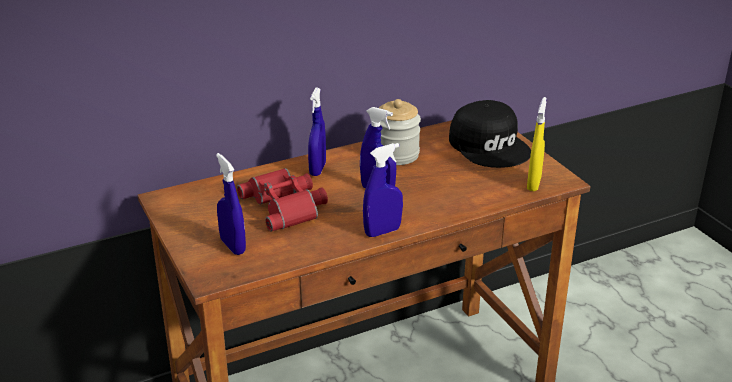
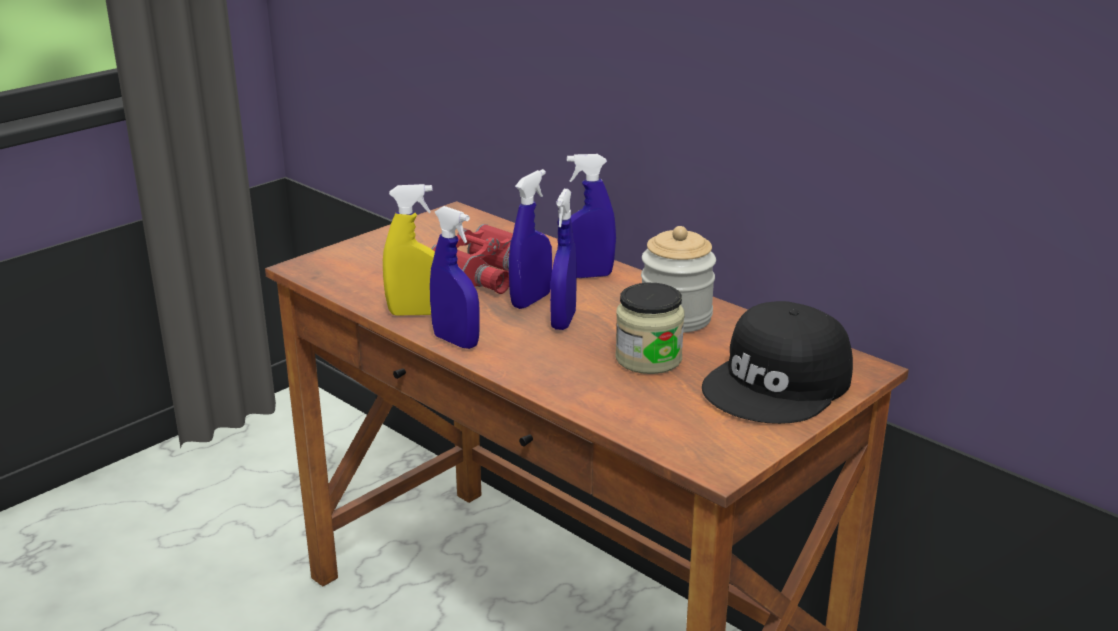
camera: 70 degrees right, 5 degrees down
blue spray bottle [216,153,246,255] -> blue spray bottle moved to [509,169,552,309]
yellow spray bottle [527,97,546,191] -> yellow spray bottle moved to [383,184,435,315]
none -> jar [615,283,684,374]

